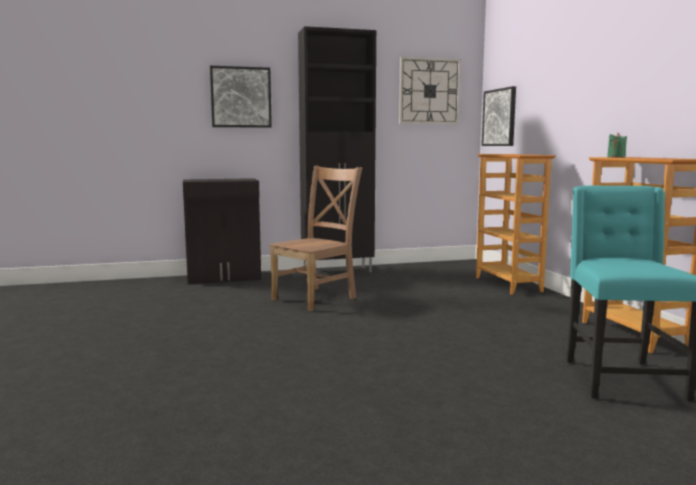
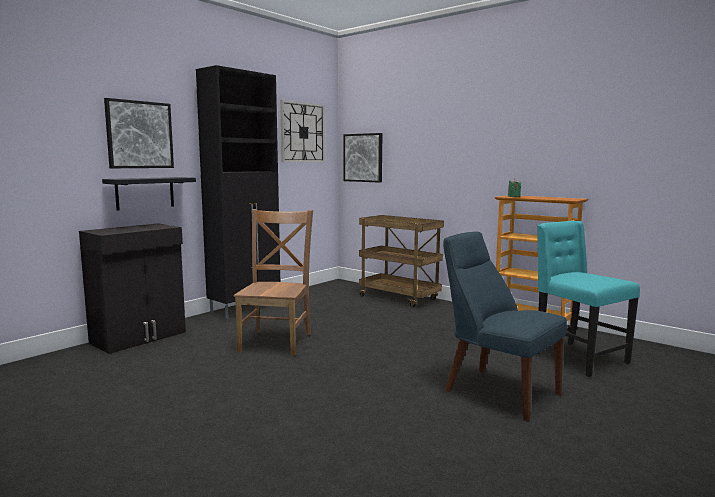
camera: 35 degrees left, 0 degrees up
bookcase [476,154,556,295] -> brown cart [359,215,444,308]
none -> black shelf [102,177,196,210]
none -> blue chair [443,232,567,422]

